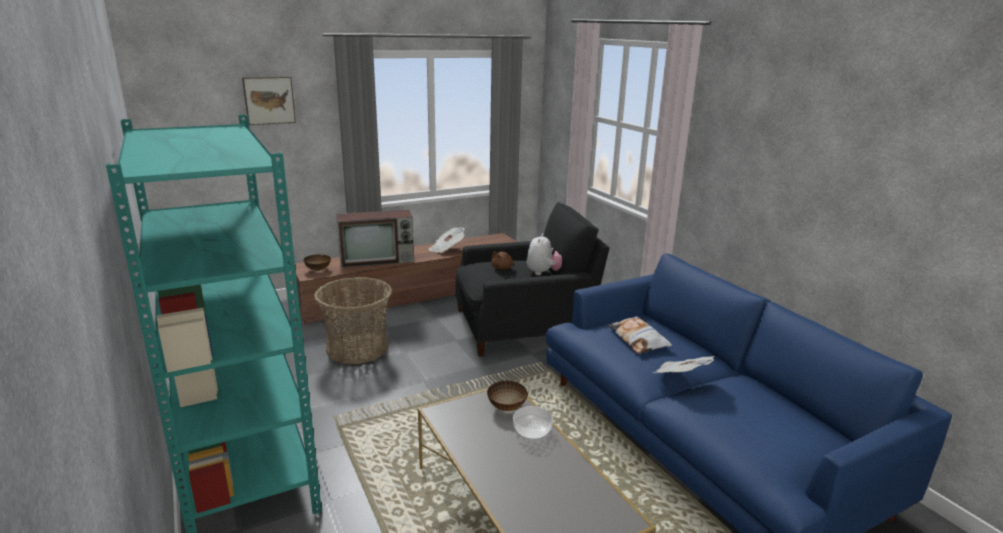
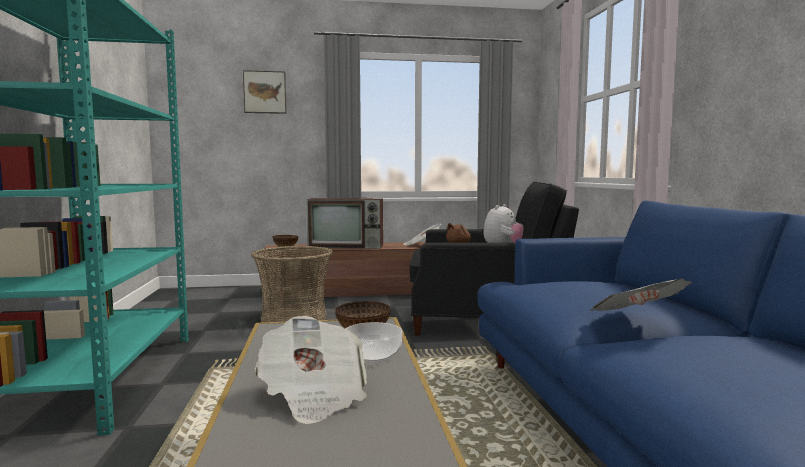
camera: 20 degrees right, 15 degrees down
pillow [607,316,672,354] -> none
none -> newspaper [255,316,367,424]

